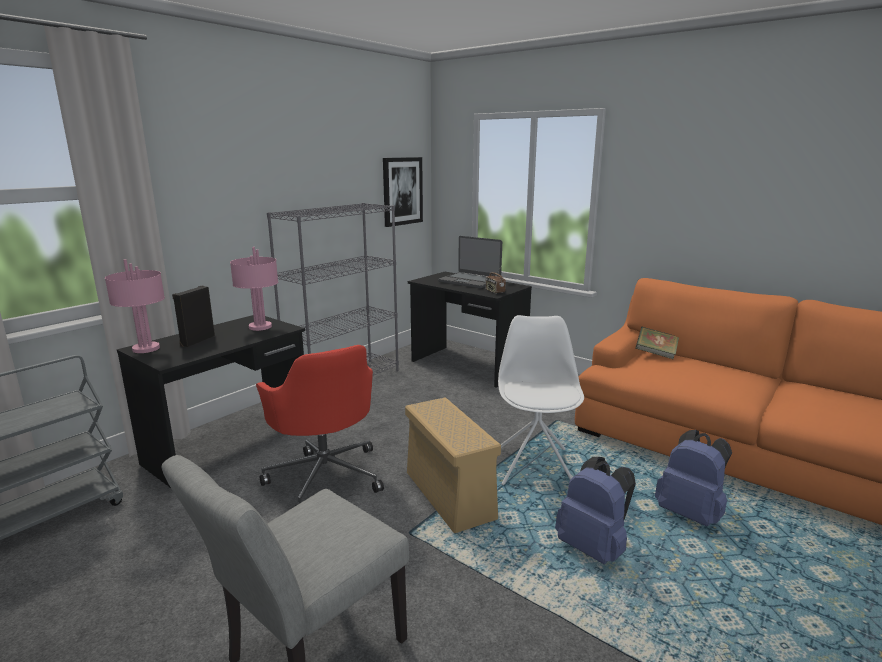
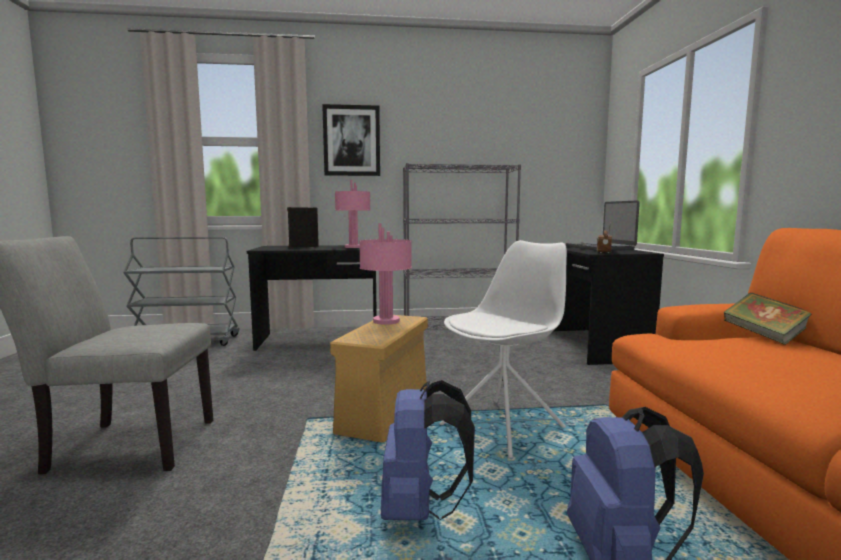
camera: 45 degrees right, 10 degrees down
pink table lamp [105,259,165,353] -> pink table lamp moved to [359,223,412,325]
red office chair [256,345,384,506] -> none
picture [383,157,423,227] -> picture moved to [322,104,380,176]

